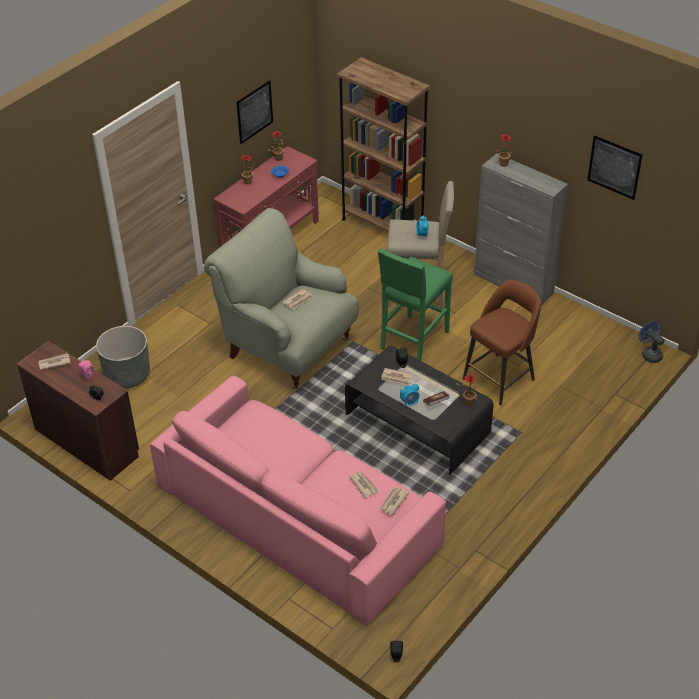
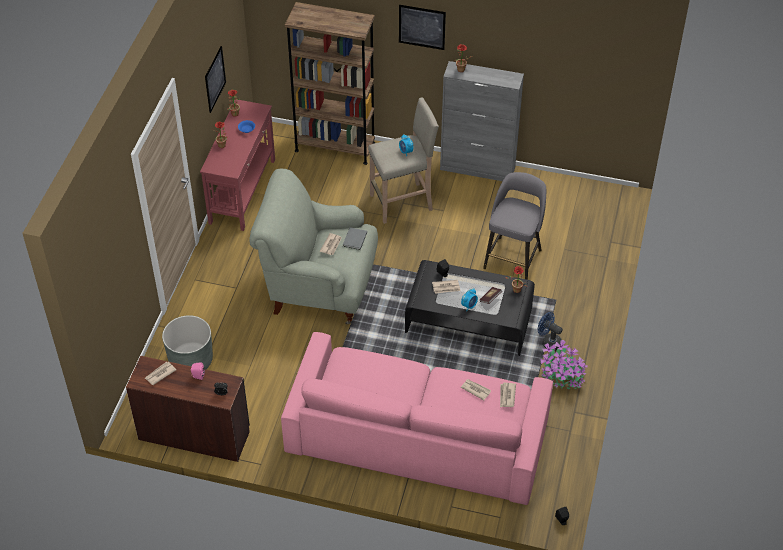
camera: 25 degrees left, 5 degrees up
green stool [378,248,453,361] -> none
brown stool [463,280,541,405] -> grey stool [483,172,546,280]
picture [587,135,643,200] -> picture moved to [399,5,446,50]
blue fan [639,320,664,363] -> blue fan moved to [538,312,563,351]
none -> grey book [343,227,367,250]
none -> potted plant [540,340,588,389]

